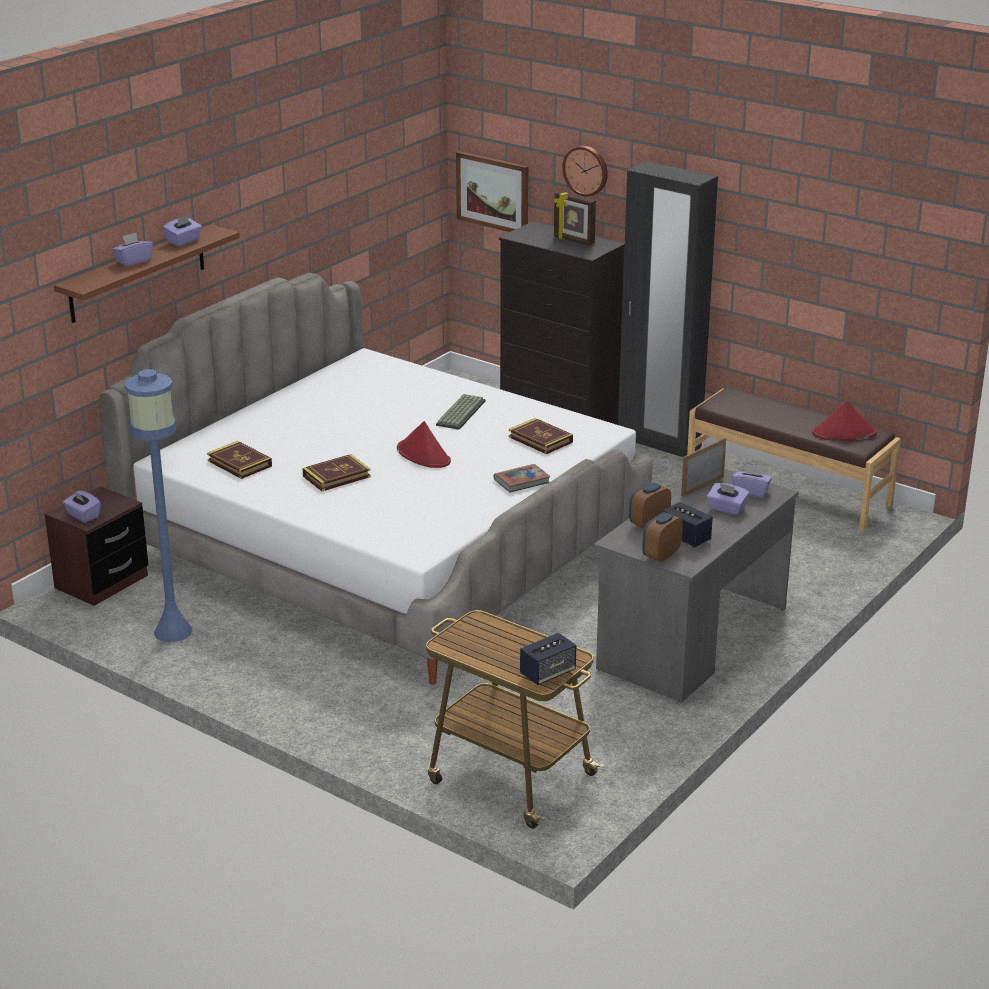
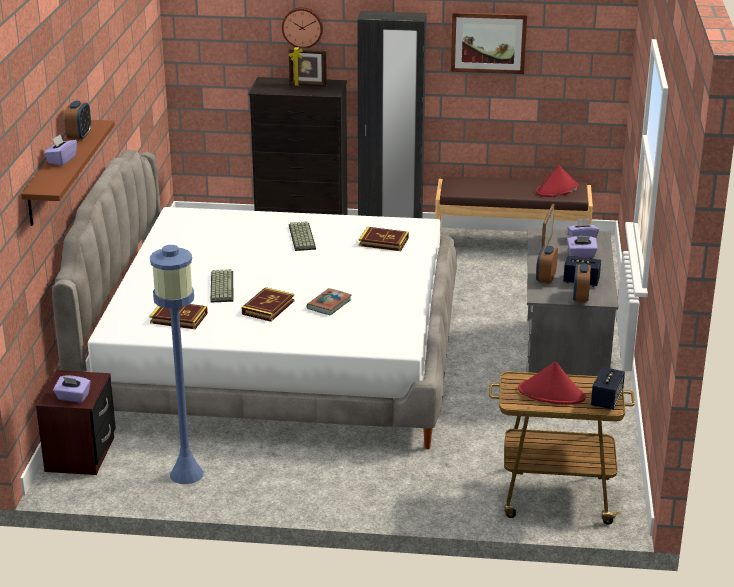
camera: 30 degrees left, 0 degrees up
purple tissue box [163,215,202,246] -> alarm clock [64,101,91,141]
red hat [397,421,451,468] -> red hat moved to [518,361,586,405]
picture [456,151,529,232] -> picture moved to [451,12,527,74]
book [494,464,550,493] -> book moved to [306,288,351,315]
none -> keyboard [211,269,233,303]

